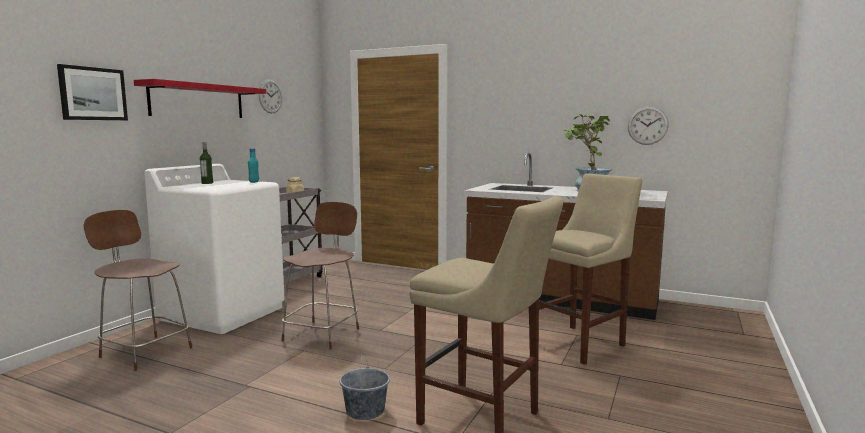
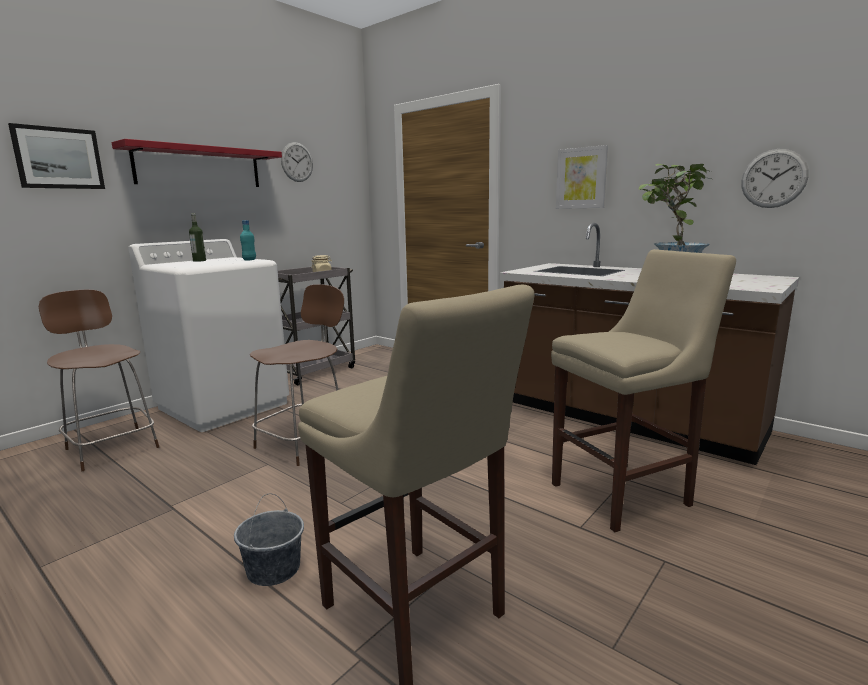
camera: 15 degrees right, 5 degrees up
none -> picture [556,145,608,209]

